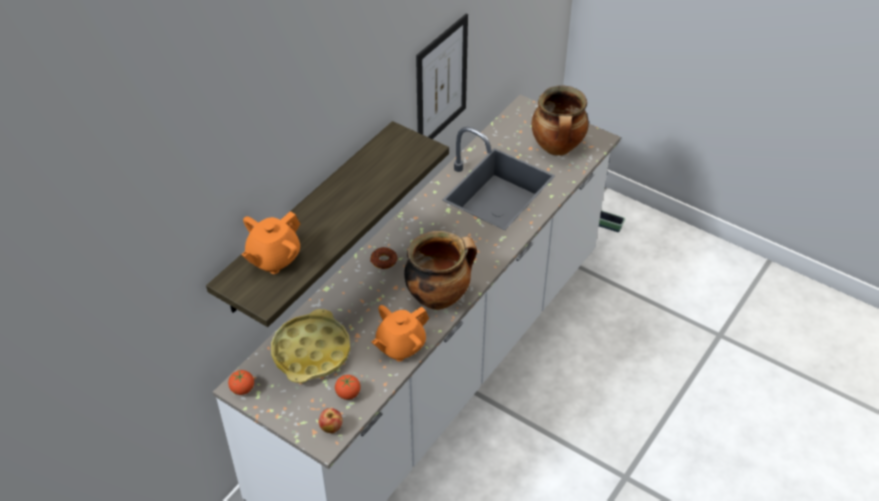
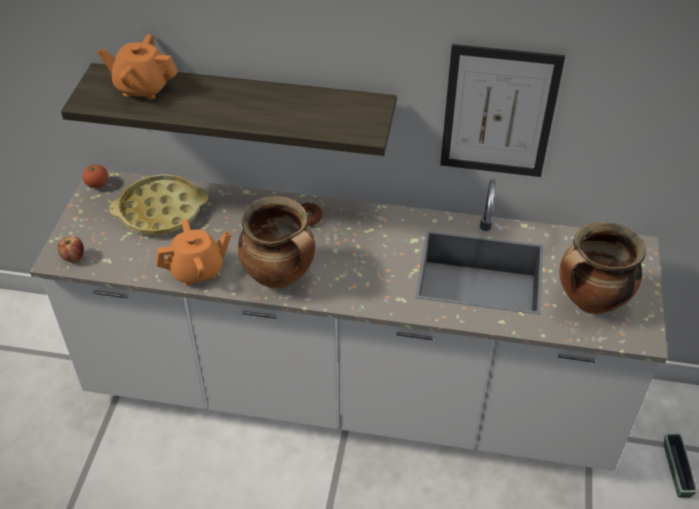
camera: 65 degrees right, 0 degrees up
tomato [335,375,361,400] -> none
orange teapot [372,305,429,362] -> orange teapot turned 135 degrees clockwise [156,220,231,285]

